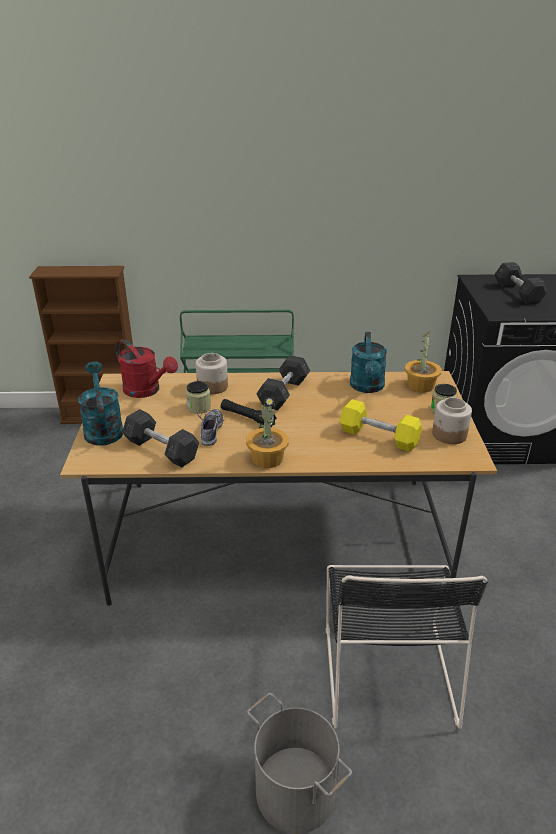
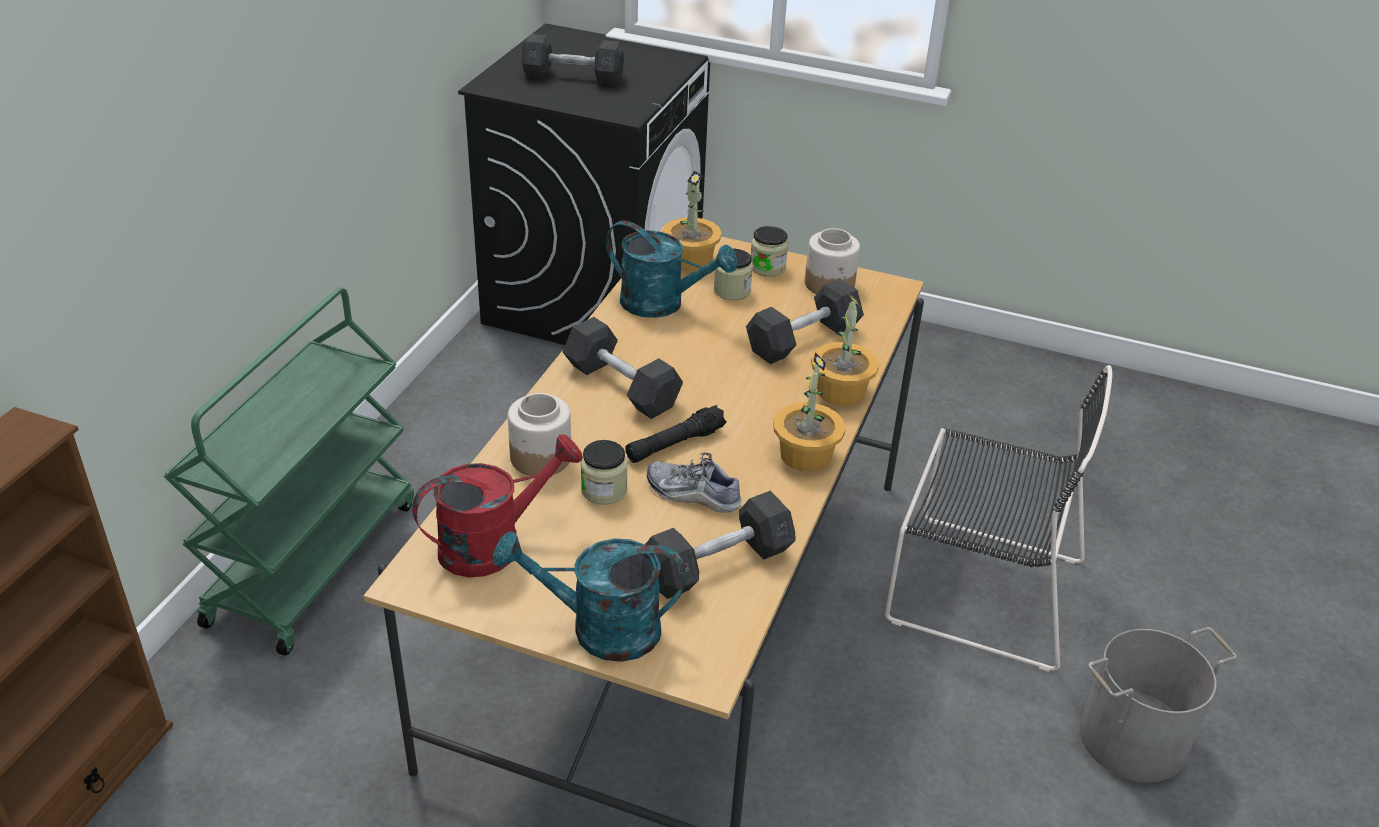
camera: 70 degrees left, 5 degrees up
yellow dumbbell [340,399,422,452] -> grey dumbbell [746,279,864,364]
none -> jar [713,248,753,300]
none -> potted plant [811,293,879,406]

